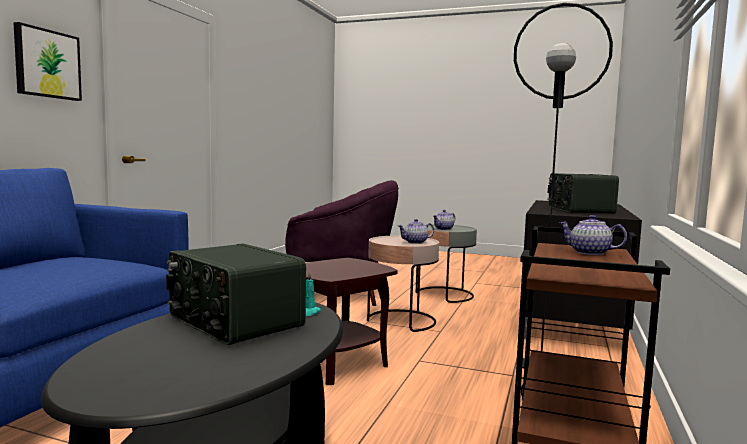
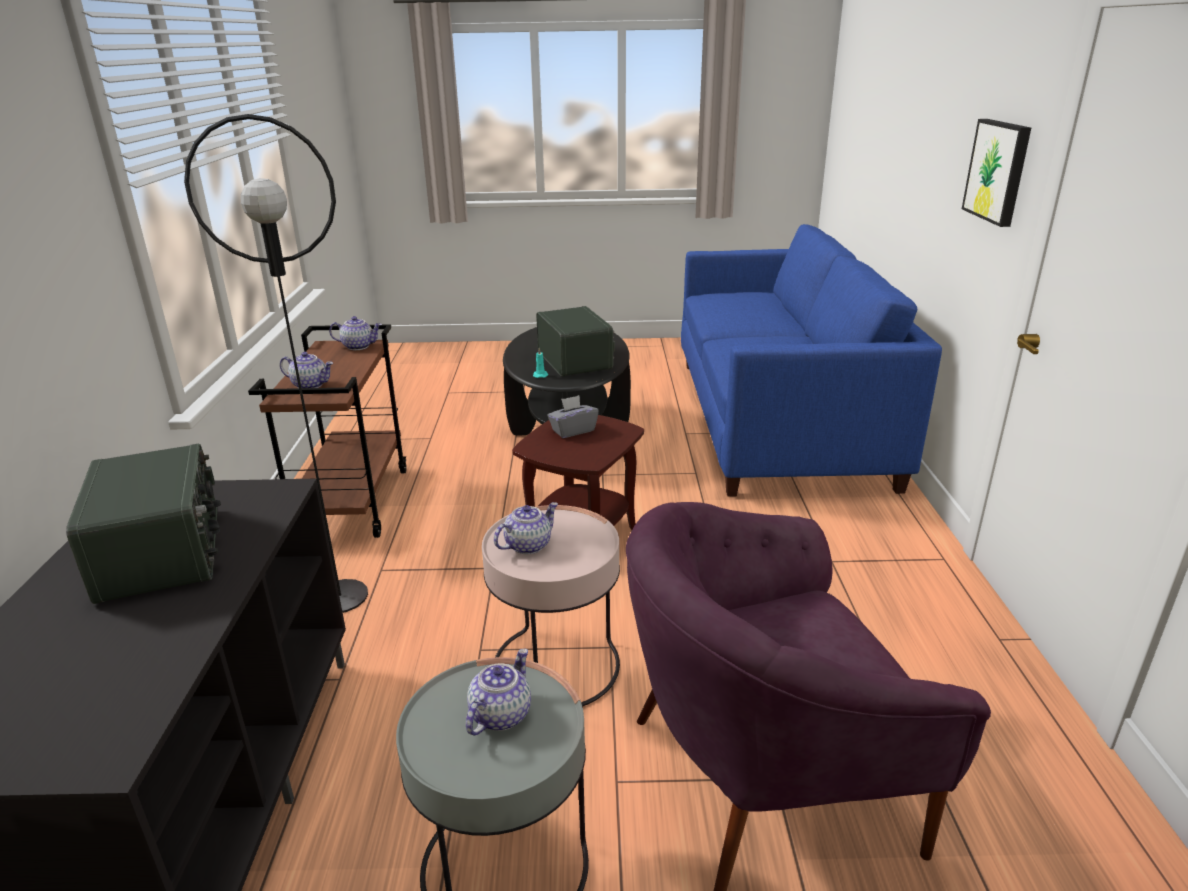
camera: 160 degrees right, 20 degrees up
radio [166,244,306,345] -> radio turned 45 degrees clockwise [536,306,615,376]
none -> teapot [329,316,382,350]
none -> grey tissue box [547,395,599,438]

